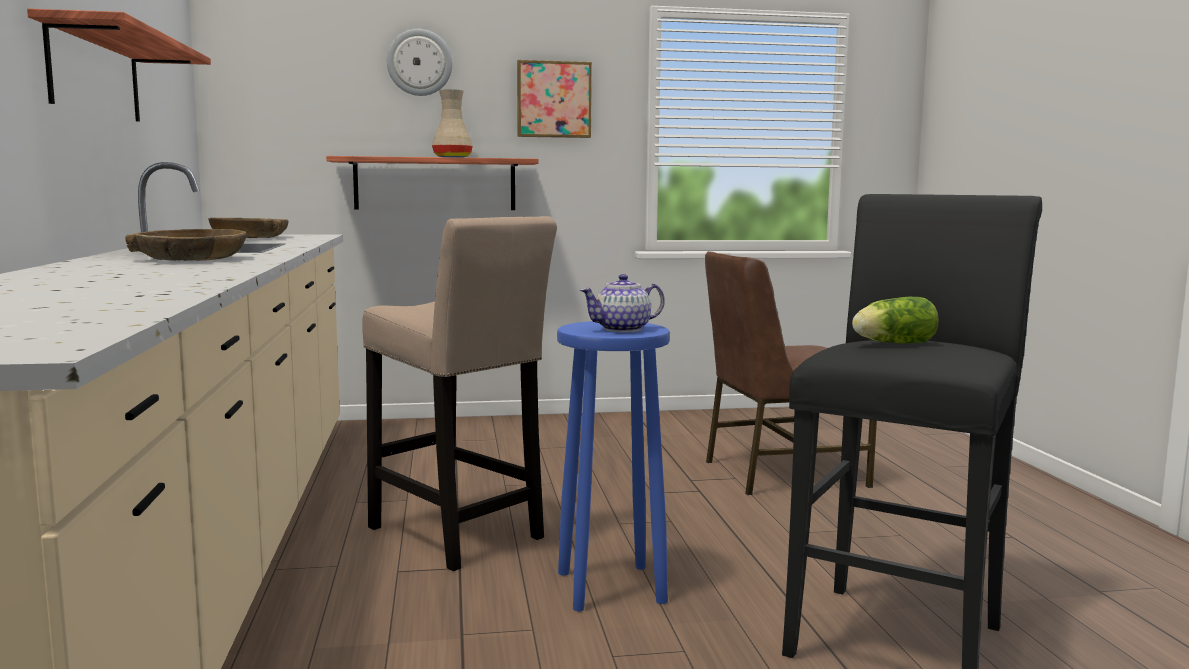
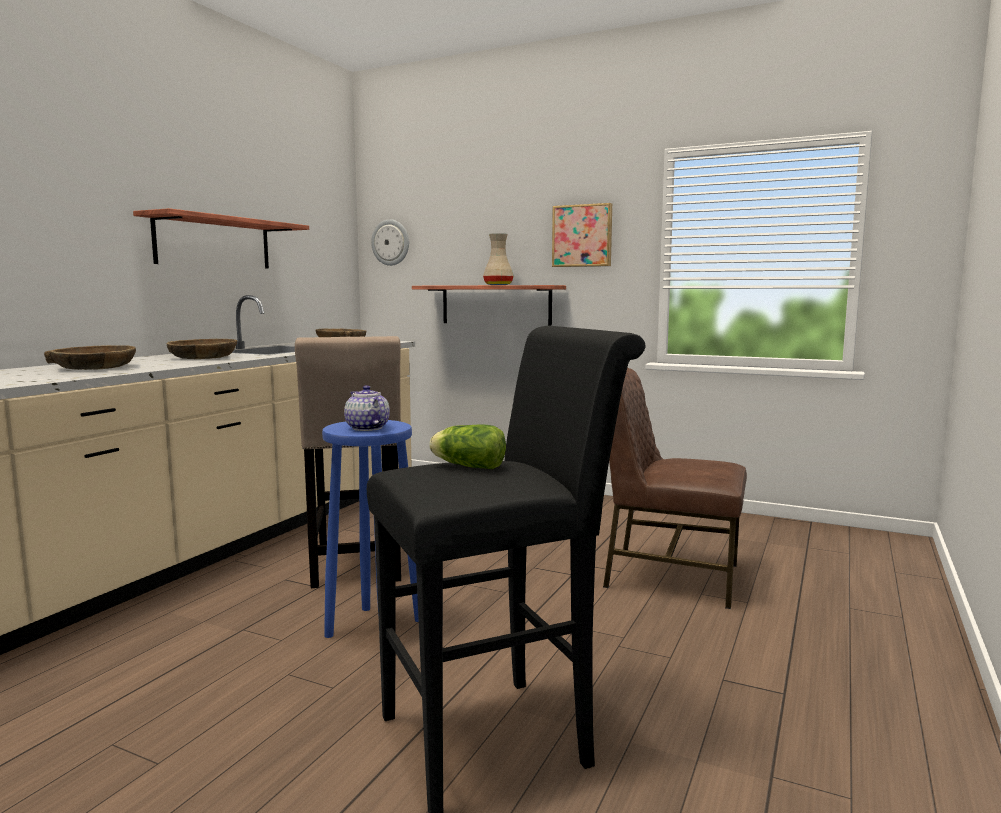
camera: 35 degrees right, 0 degrees up
wall clock [387,29,452,96] -> wall clock moved to [371,219,409,266]
teapot [580,274,665,332] -> teapot turned 45 degrees clockwise [344,385,390,431]
none -> brown bowl [44,345,136,370]

